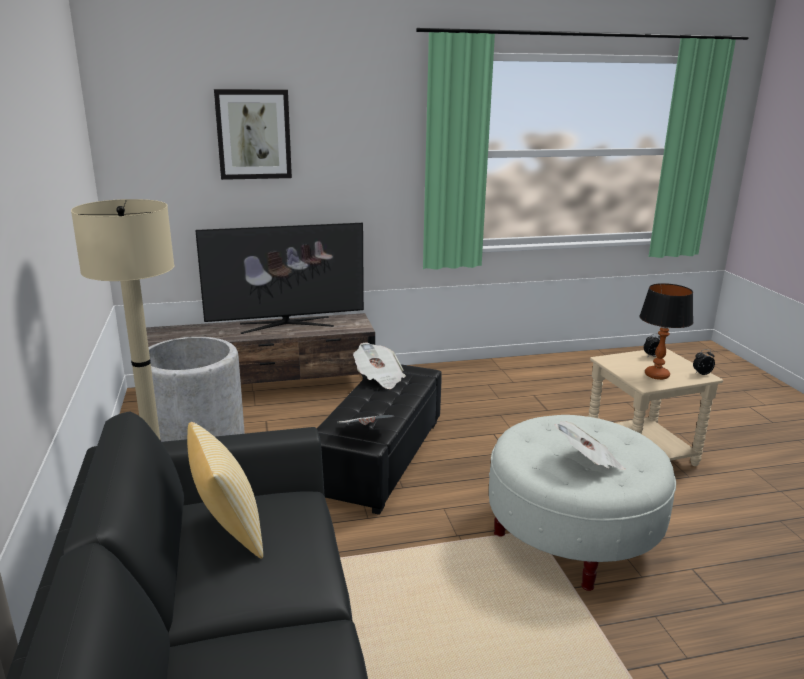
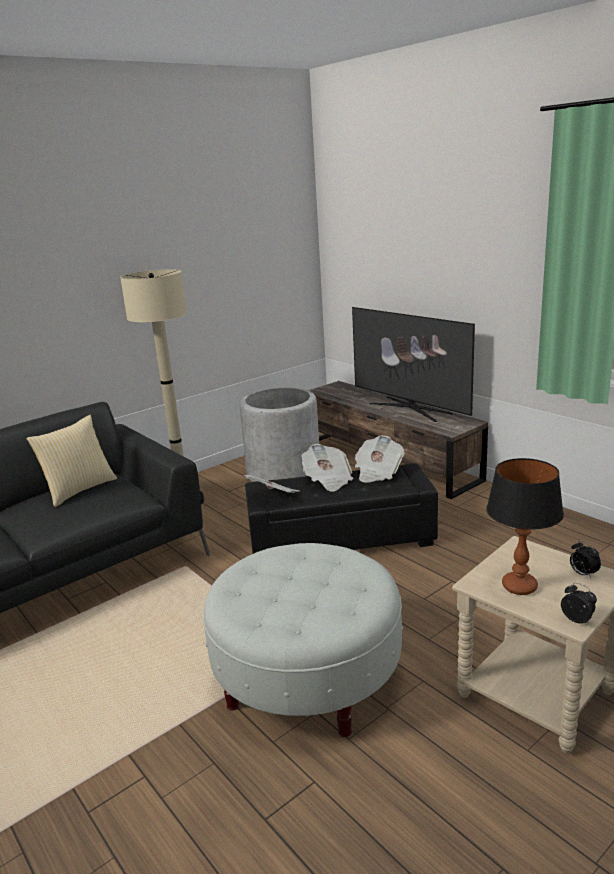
camera: 65 degrees right, 0 degrees up
picture [214,89,292,180] -> none
newspaper [554,421,625,470] -> newspaper moved to [301,444,353,492]

